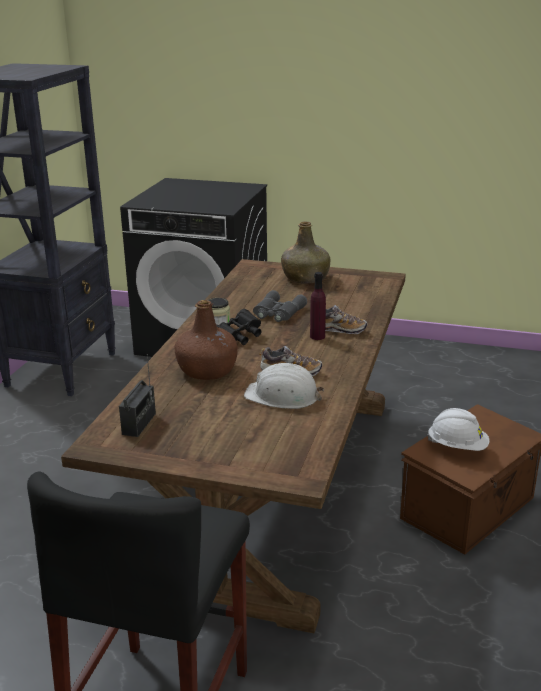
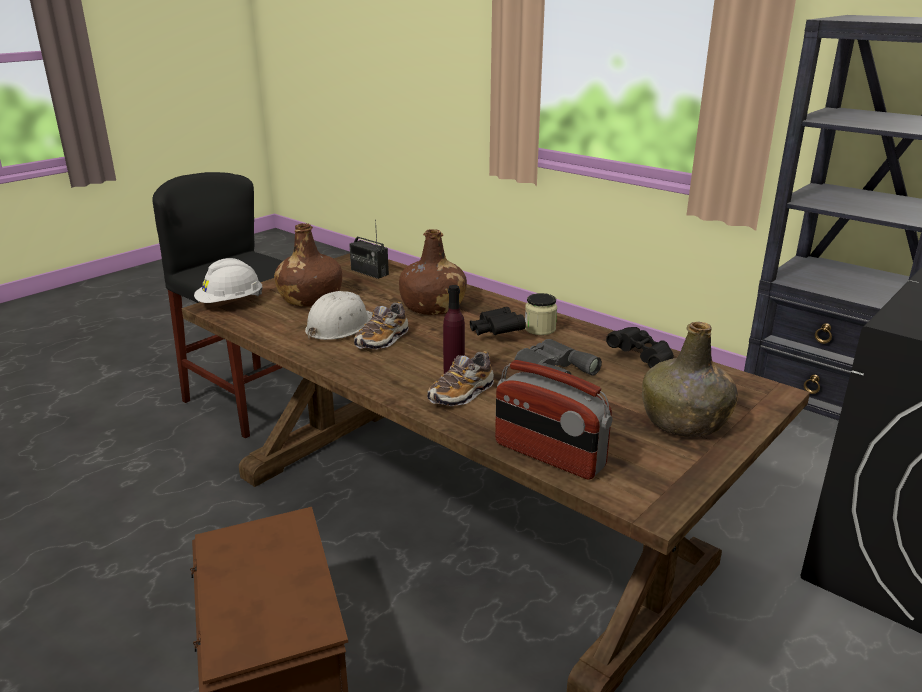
camera: 115 degrees right, 0 degrees up
white hard hat [427,408,489,451] -> white hard hat moved to [194,258,263,303]
none -> brown bottle [274,223,342,307]
none -> radio [495,360,613,480]
none -> black binoculars [606,327,674,368]

